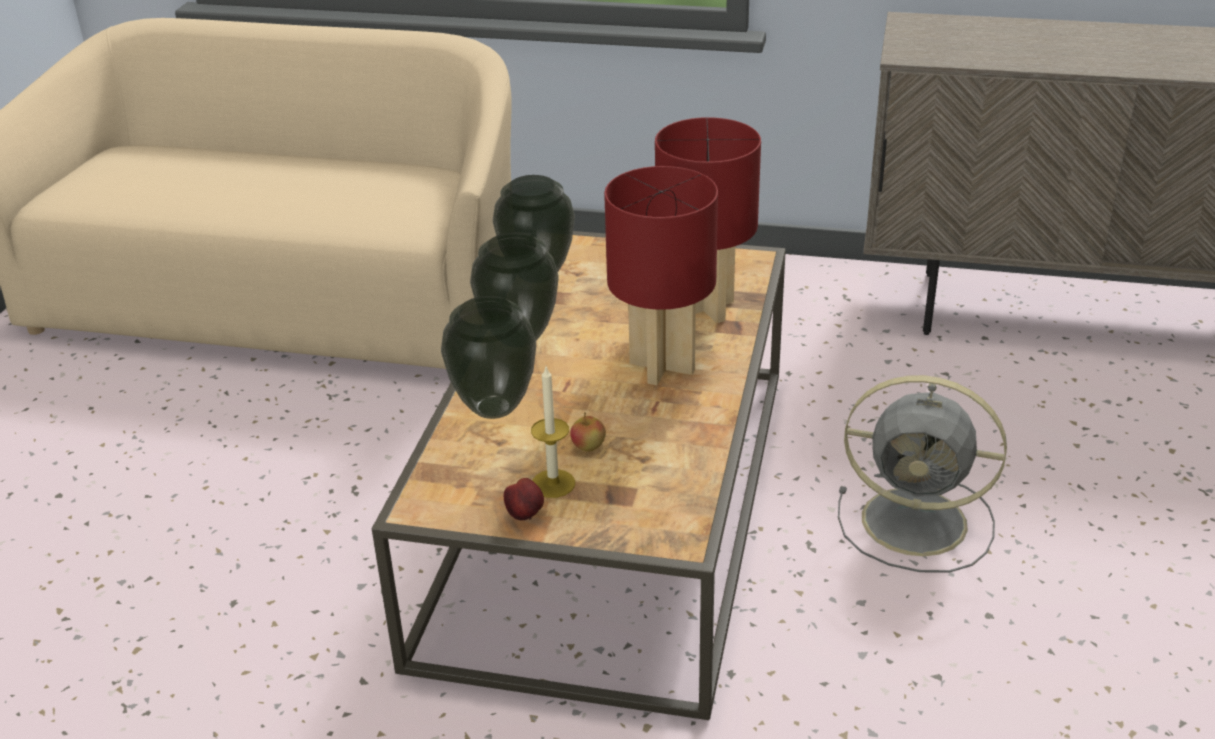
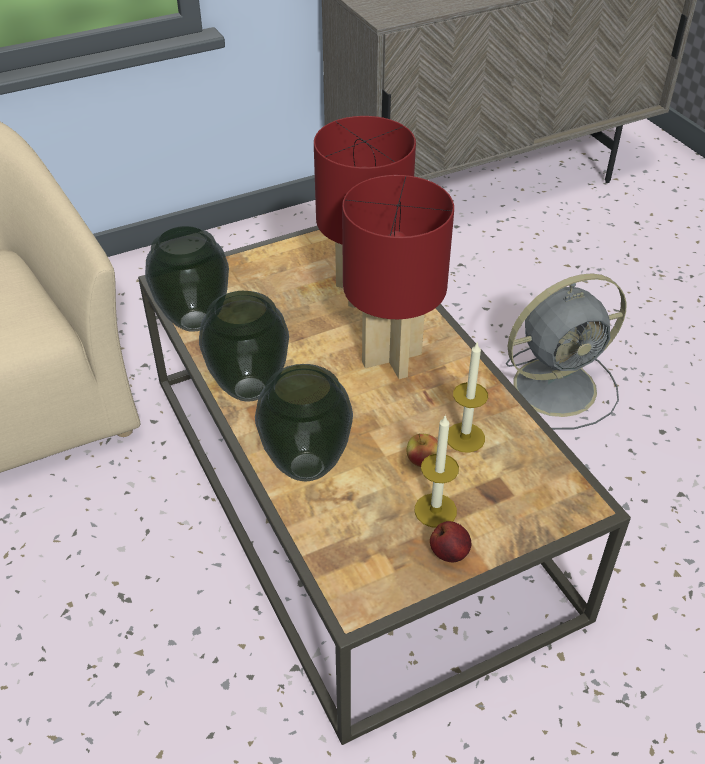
camera: 40 degrees left, 10 degrees up
none -> candle [447,341,488,453]

